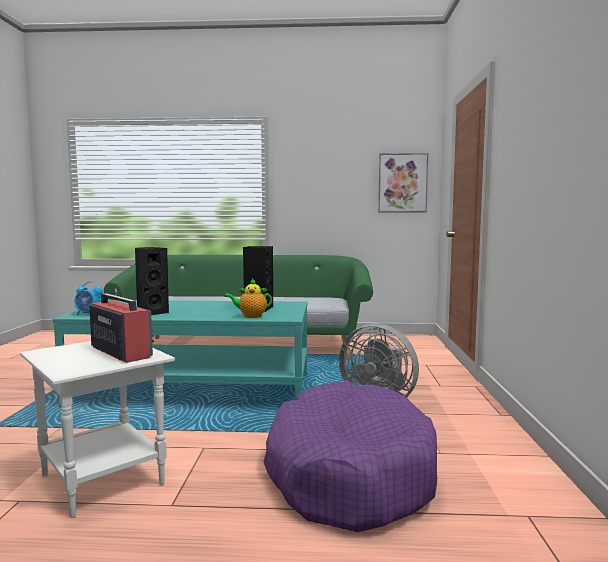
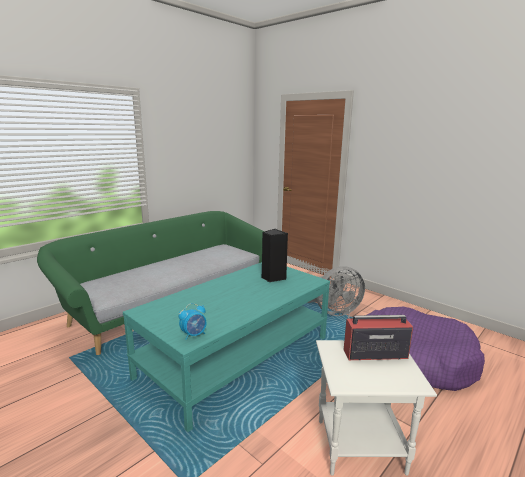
camera: 50 degrees left, 10 degrees up
black speaker [135,247,169,315] -> none
teapot [224,279,272,318] -> none
picture [378,153,428,212] -> none

